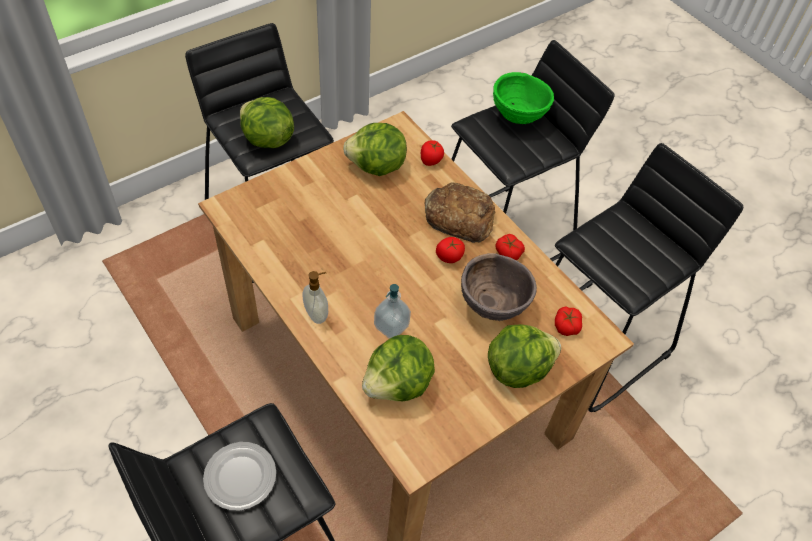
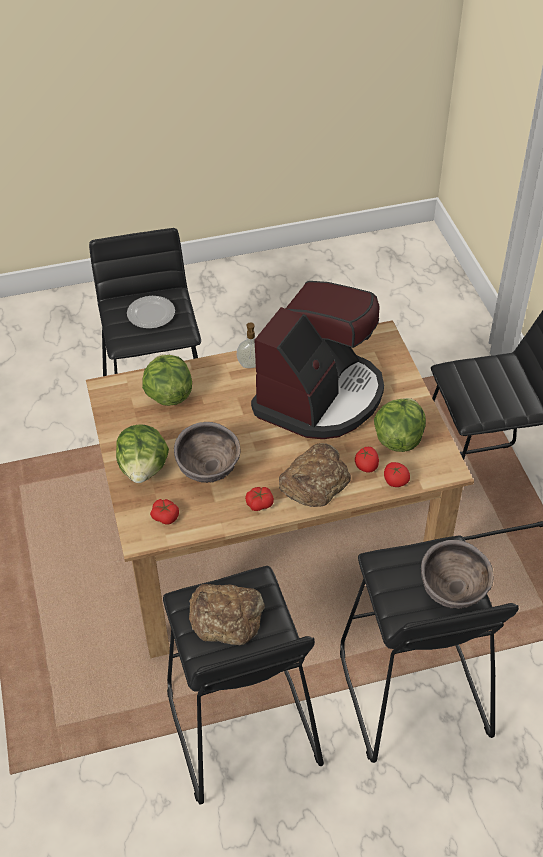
camera: 115 degrees right, 5 degrees down
lettuce [240,97,294,148] -> none
soap dispenser [374,284,411,339] -> none
tomato [436,237,465,263] -> tomato moved to [355,447,379,473]
green bowl [493,72,554,124] -> brown bowl [421,540,494,609]
none -> bread [189,584,265,645]
none -> coffee machine [251,281,384,439]

